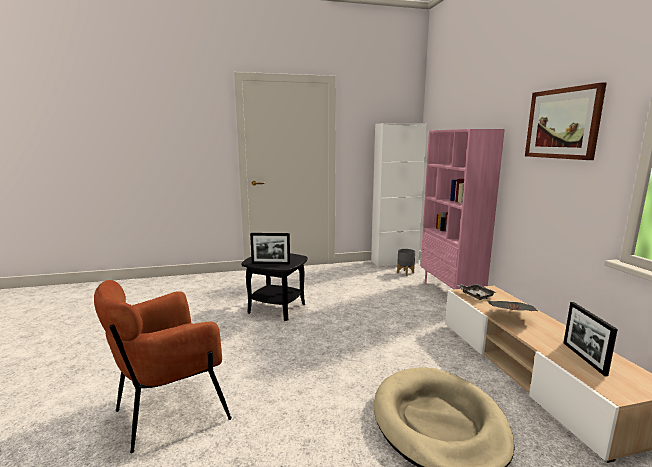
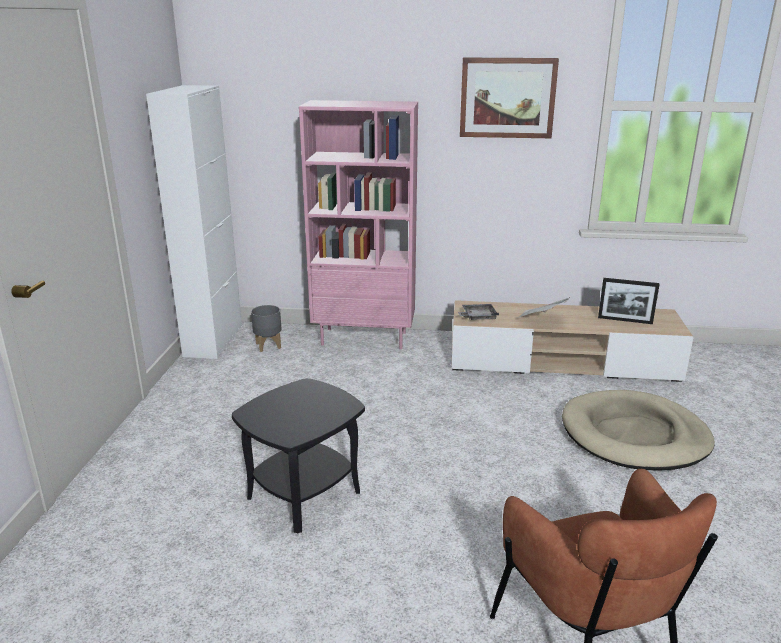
camera: 70 degrees left, 10 degrees up
picture frame [250,233,290,264] -> none

